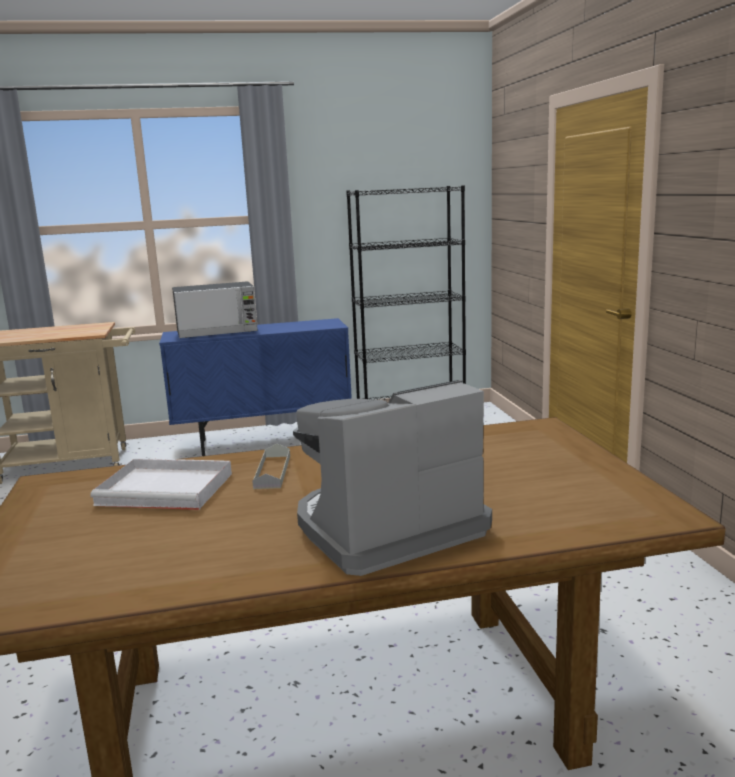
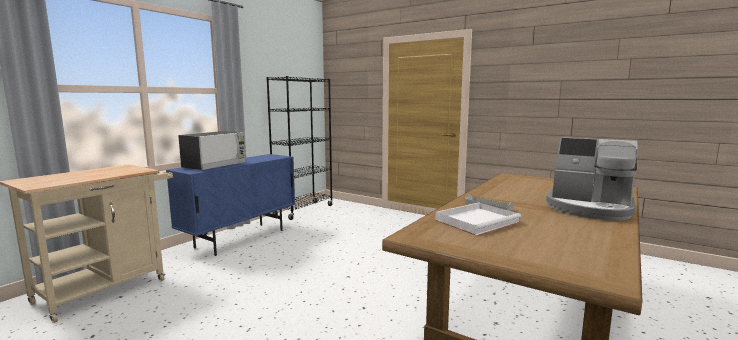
camera: 45 degrees left, 5 degrees down
coffee machine [293,380,492,576] -> coffee machine turned 75 degrees counterclockwise [546,137,638,220]

